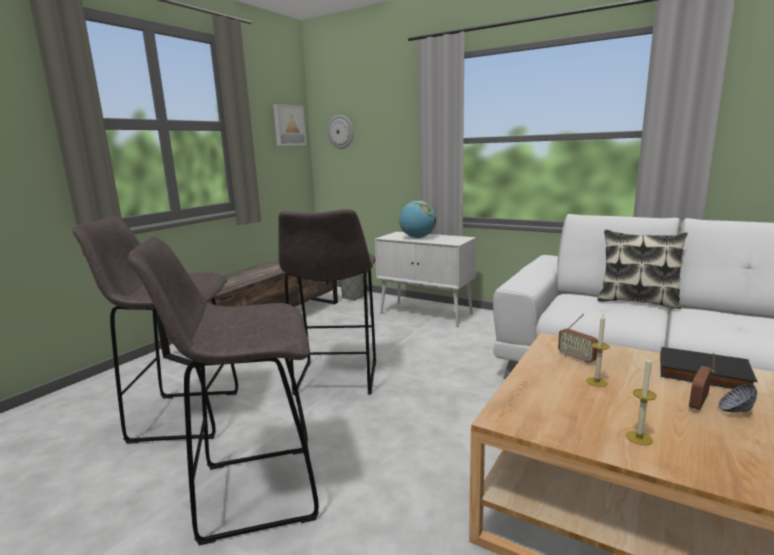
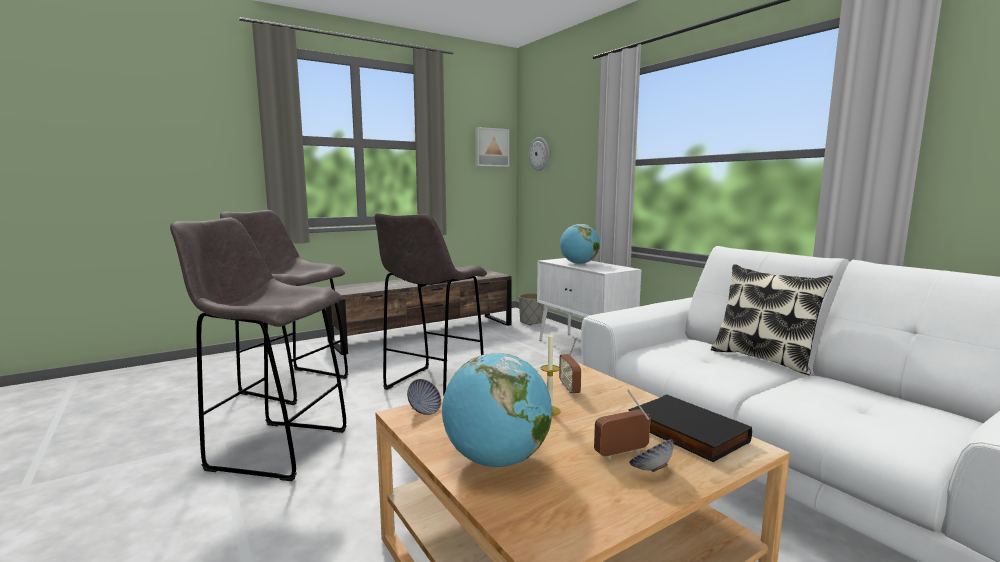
camera: 25 degrees right, 5 degrees down
candle [626,355,657,445] -> globe [442,353,552,467]
none -> bowl [407,379,441,415]

